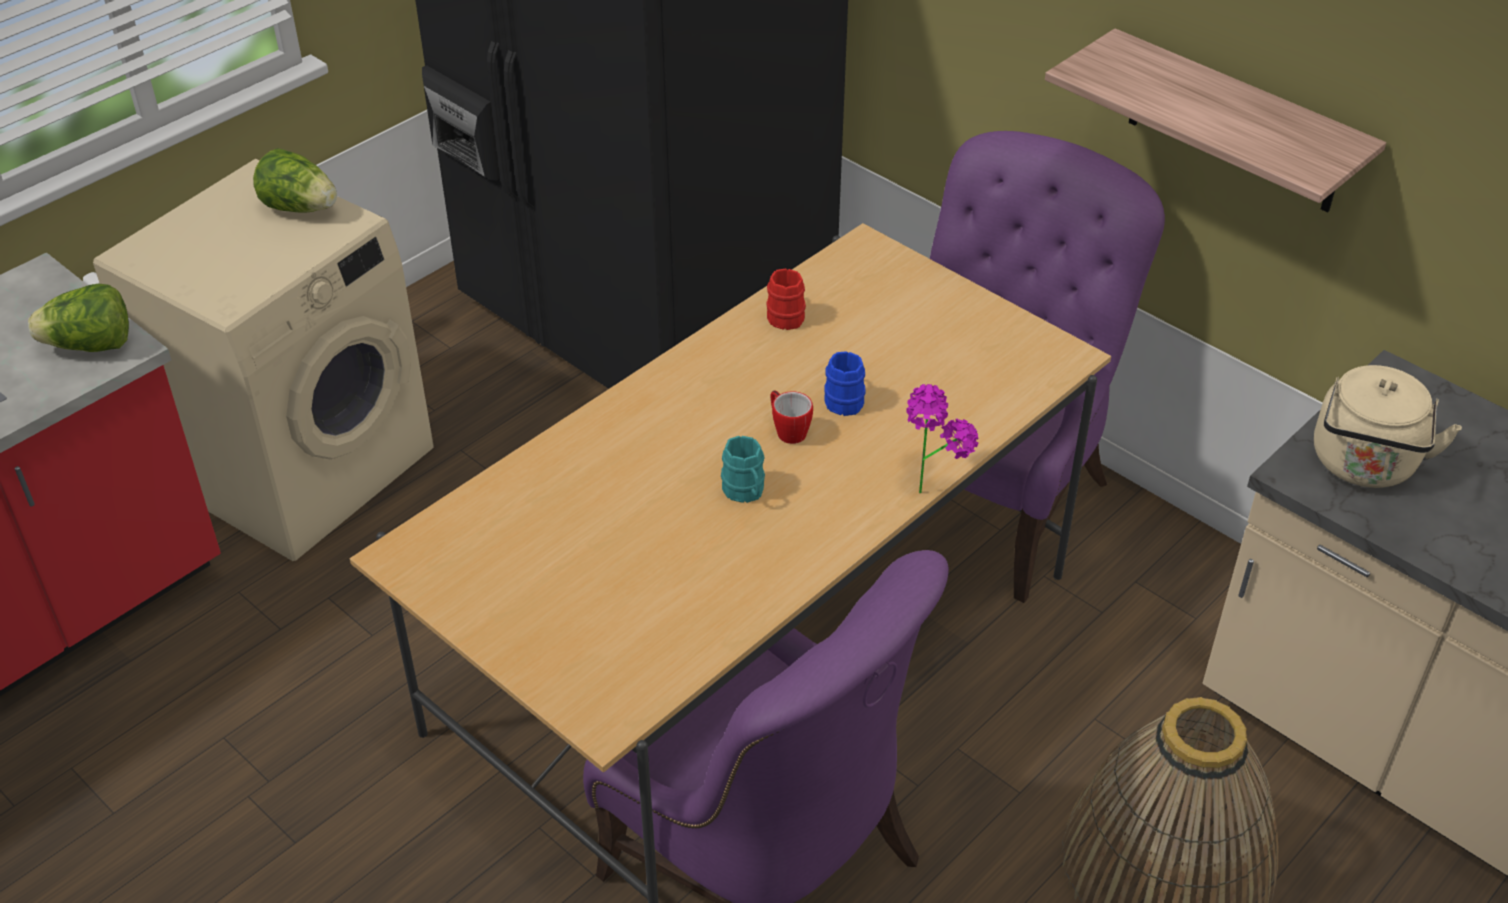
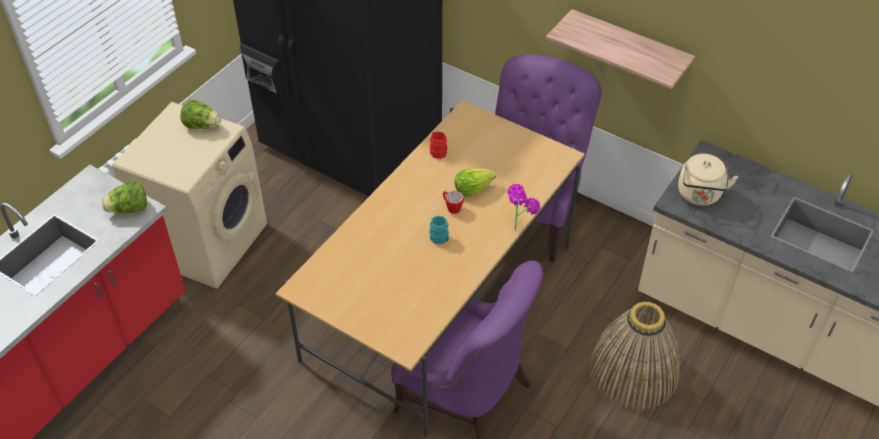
camera: 10 degrees left, 5 degrees up
blue mug [824,351,866,416] -> lettuce [454,168,496,197]

